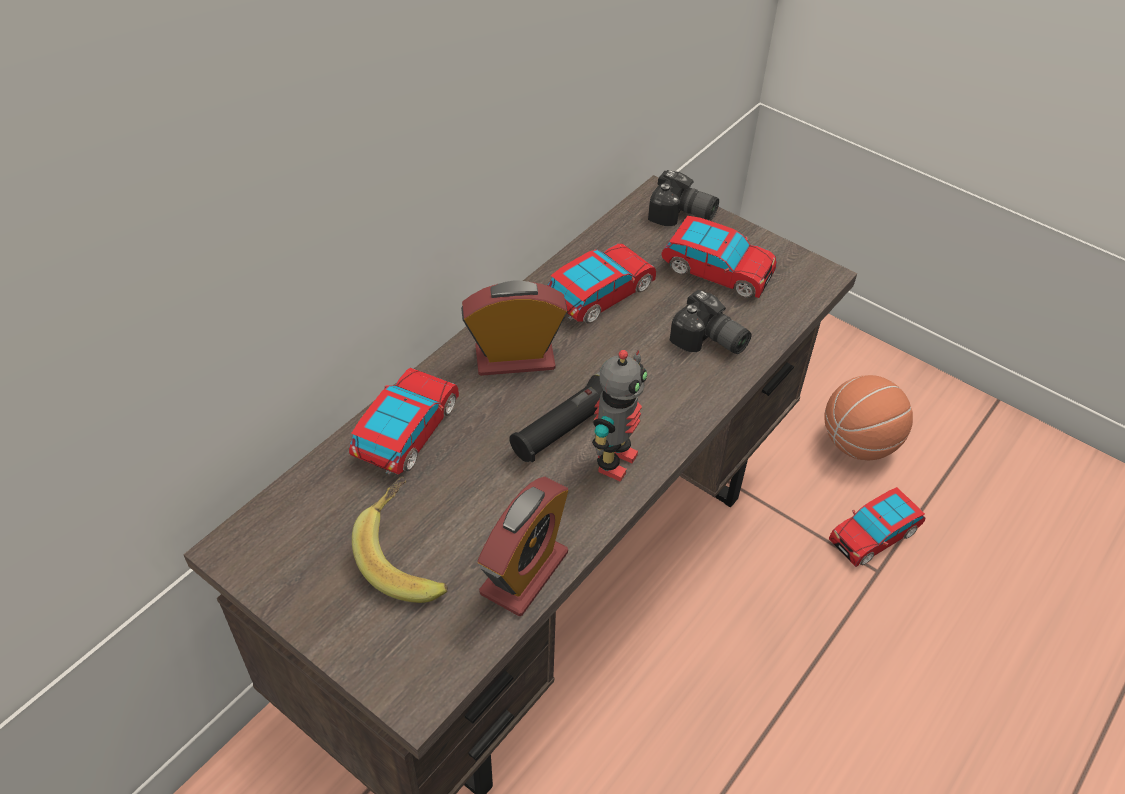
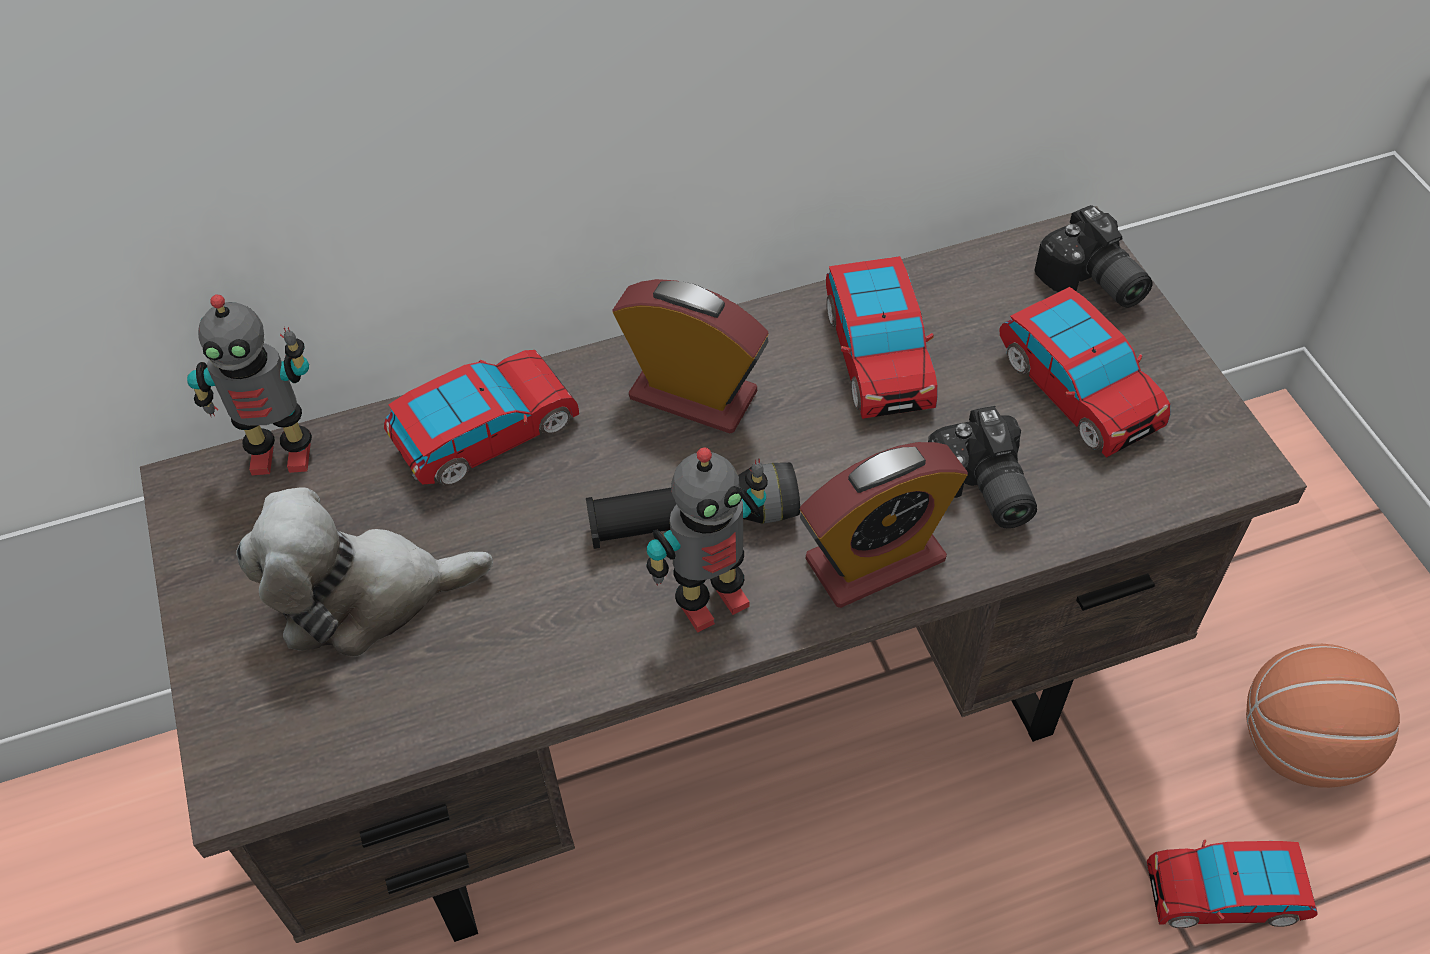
camera: 35 degrees right, 5 degrees up
banana [352,476,448,603] -> plush toy [236,487,493,657]
alarm clock [477,477,568,616] -> alarm clock moved to [800,442,968,608]
toy car [547,244,656,323] -> toy car turned 90 degrees clockwise [826,256,938,419]
none -> toy robot [187,295,312,475]

